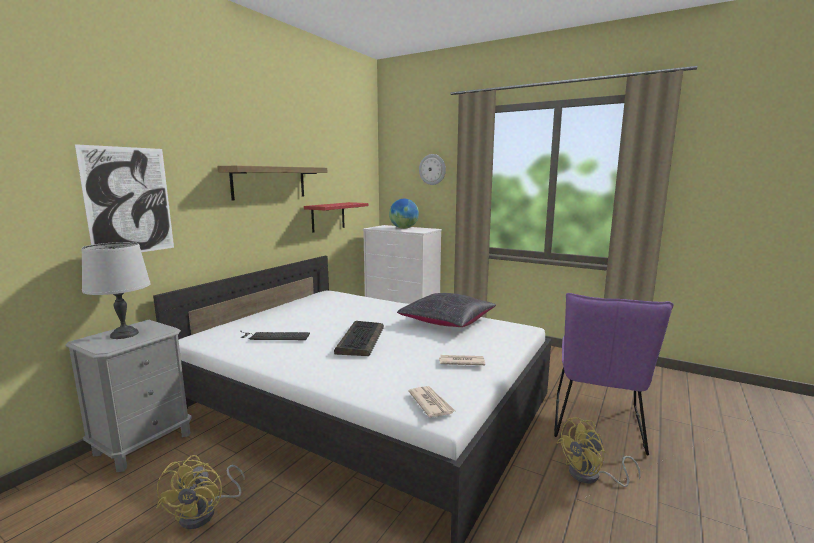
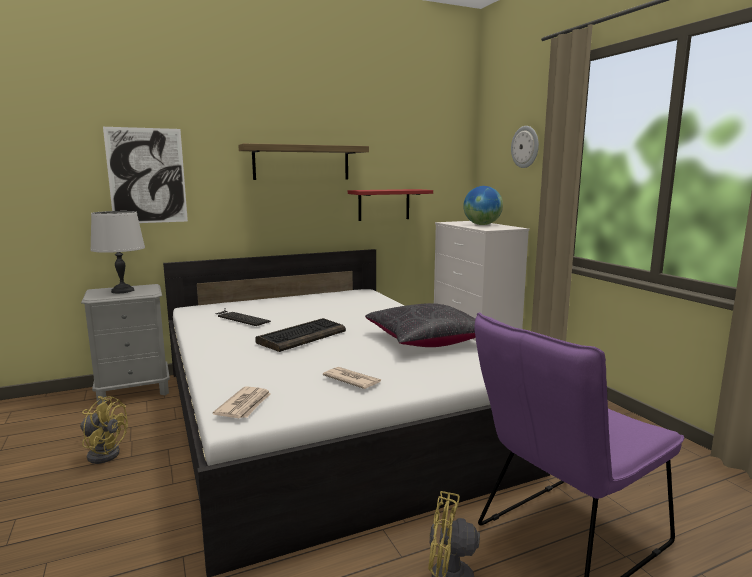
camera: 35 degrees right, 0 degrees up
yellow fan [157,455,245,529] -> yellow fan turned 105 degrees counterclockwise [80,396,128,464]

